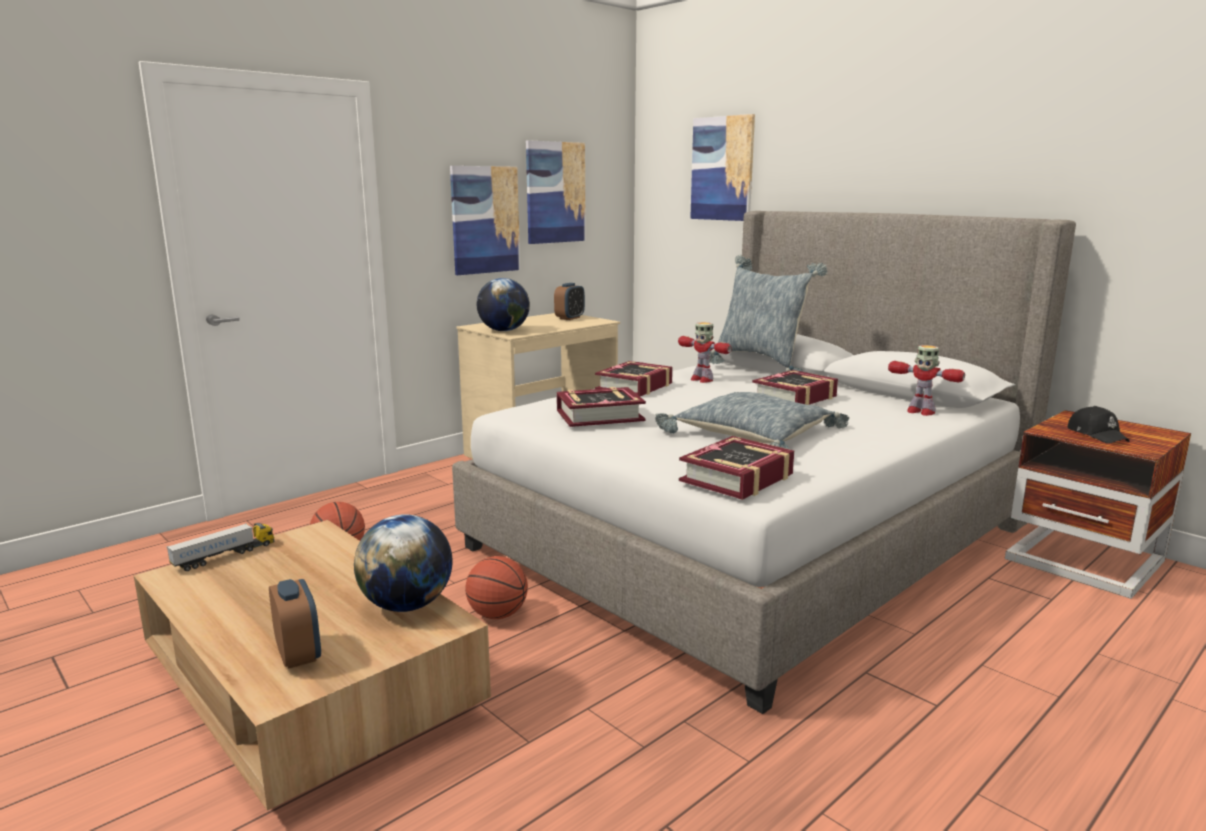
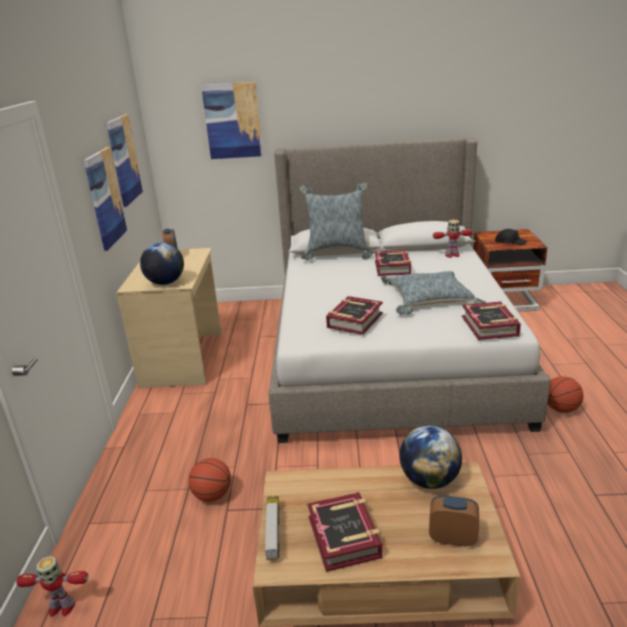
camera: 45 degrees left, 10 degrees up
basketball [465,556,528,619] -> basketball moved to [547,376,584,413]
book [595,361,673,396] -> book moved to [308,492,383,572]
toy robot [678,322,732,383] -> toy robot moved to [16,556,88,617]

